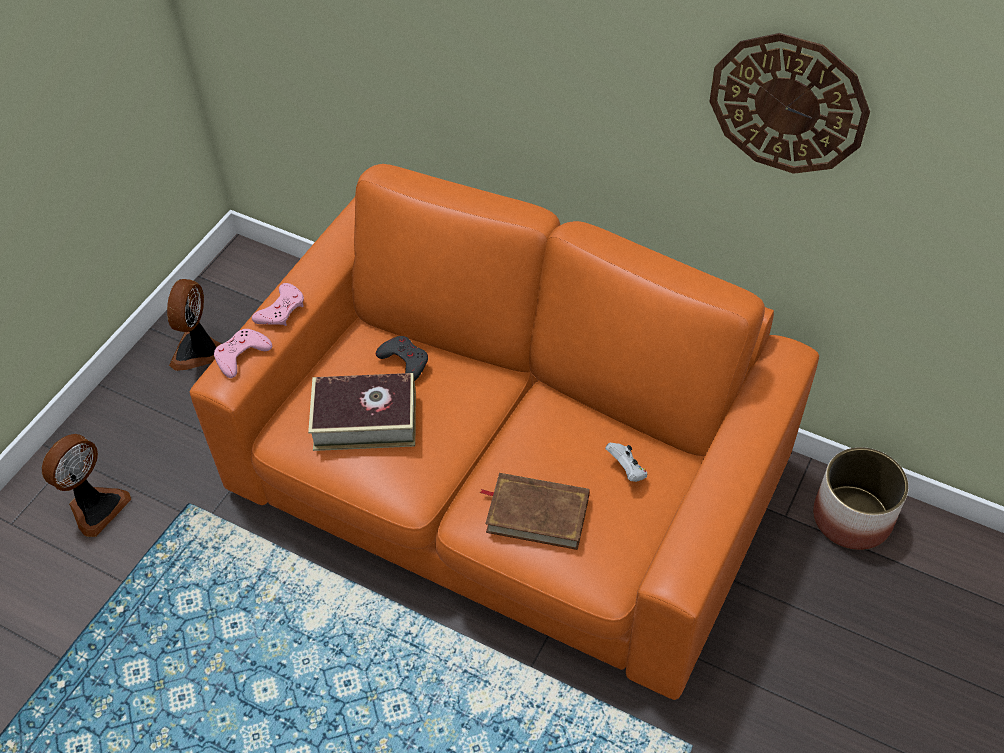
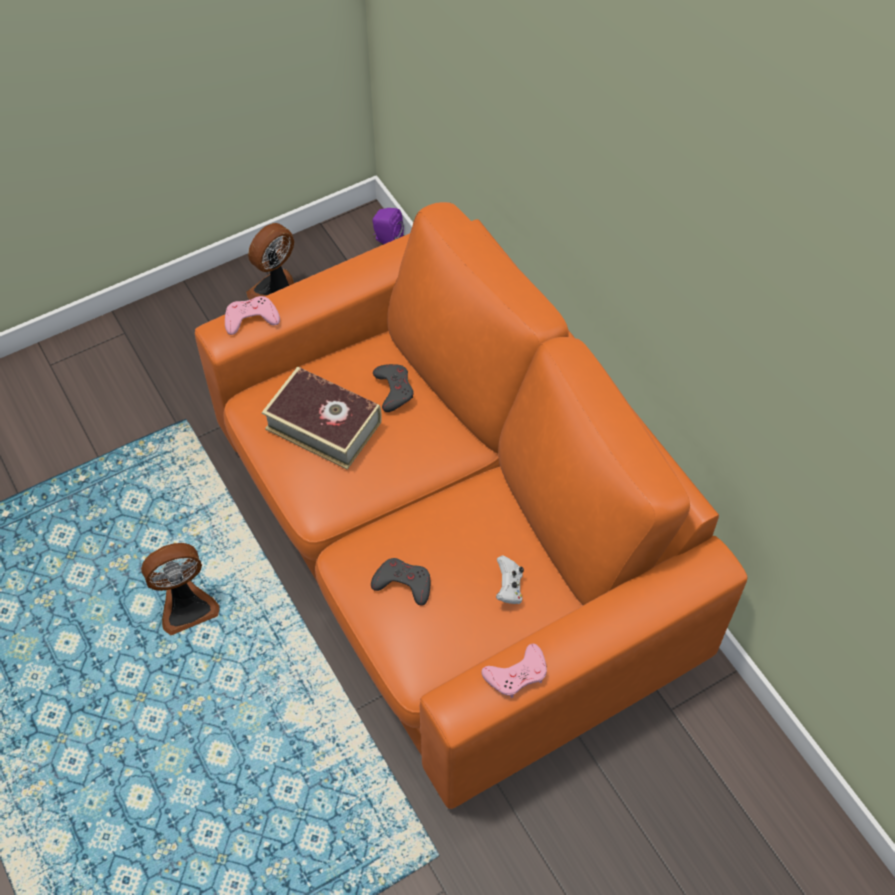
camera: 30 degrees right, 5 degrees up
fan [42,434,131,537] -> fan moved to [141,543,220,635]
pink game controller [252,283,304,326] -> pink game controller moved to [481,644,547,698]
brown book [480,473,590,550] -> grey game controller [371,558,431,606]
wall clock [709,33,870,174] -> none
planter [813,447,909,550] -> none
none -> purple speaker [372,208,404,244]

